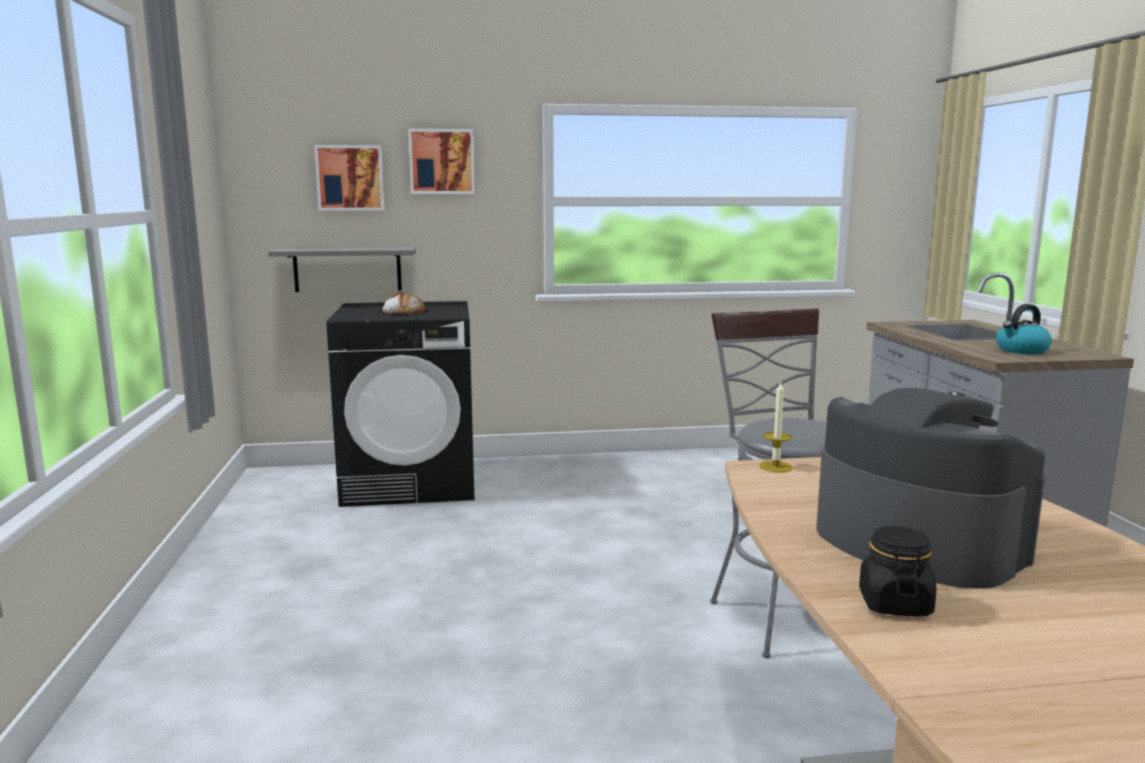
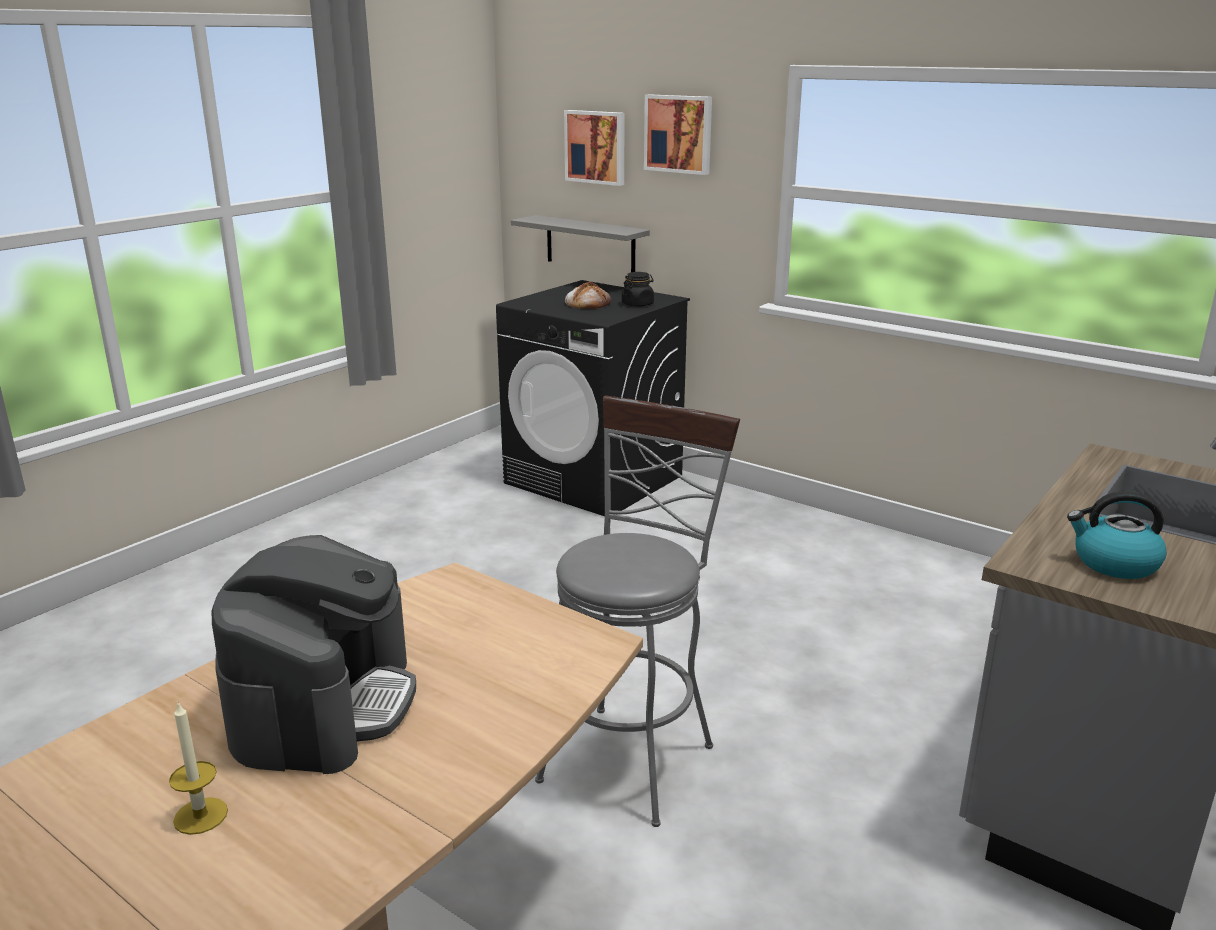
camera: 45 degrees right, 10 degrees up
candle [759,381,793,473] -> candle moved to [169,702,228,835]
black jar [859,526,936,616] -> black jar moved to [622,272,654,307]

